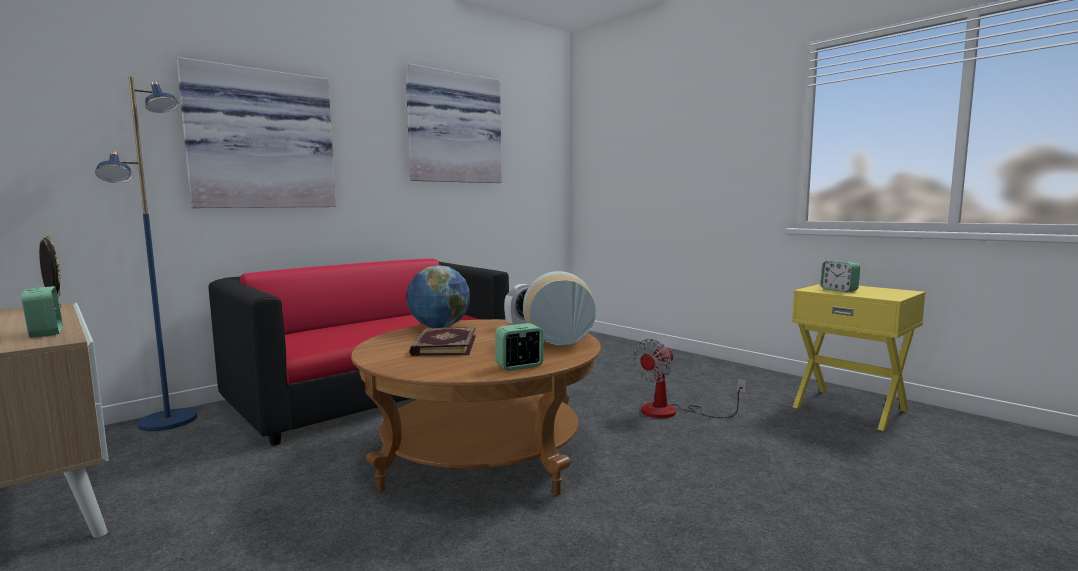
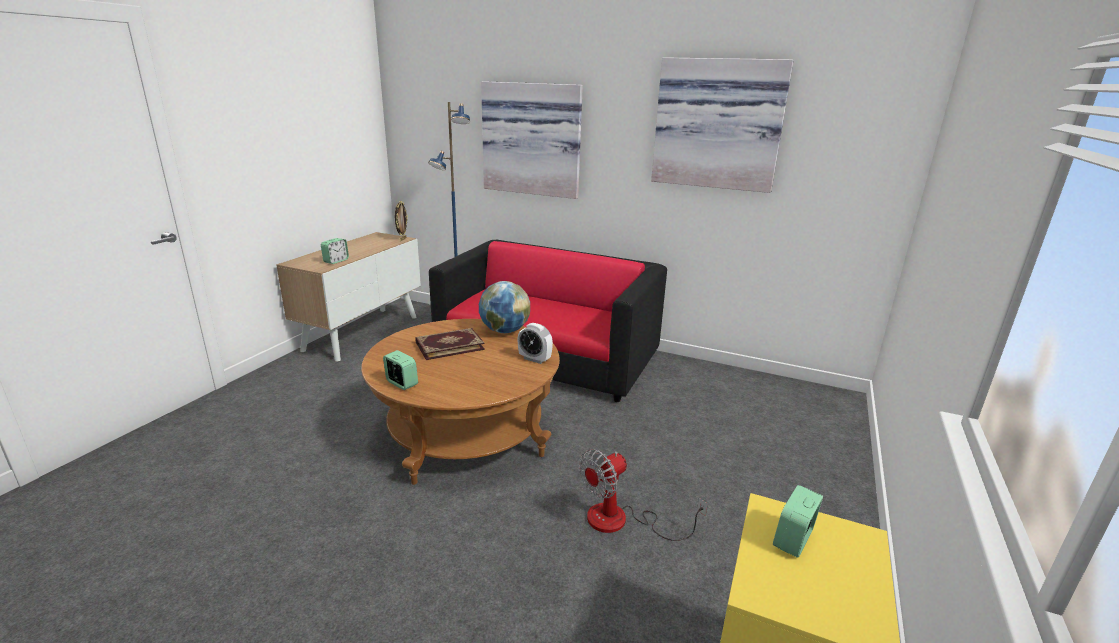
camera: 65 degrees right, 15 degrees up
vase [523,271,596,345] -> none
fan [633,339,747,418] -> fan turned 60 degrees counterclockwise [579,449,708,541]

